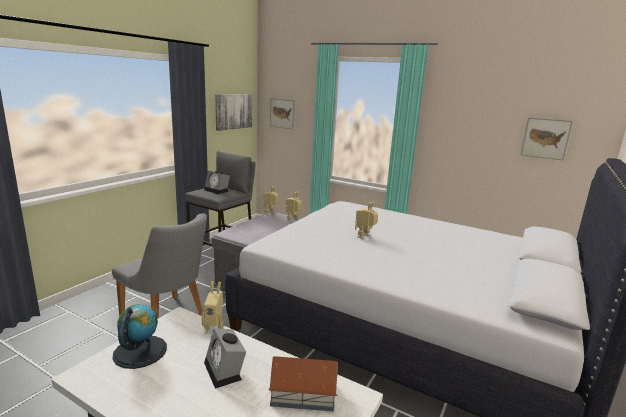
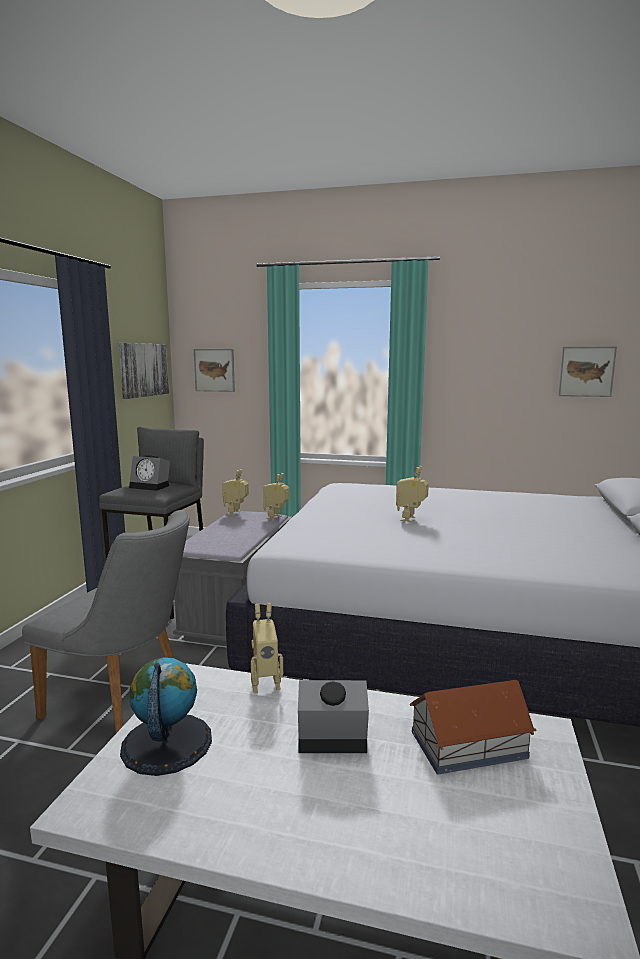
camera: 15 degrees left, 5 degrees down
alarm clock [204,328,246,389] -> alarm clock turned 135 degrees clockwise [298,680,369,753]

